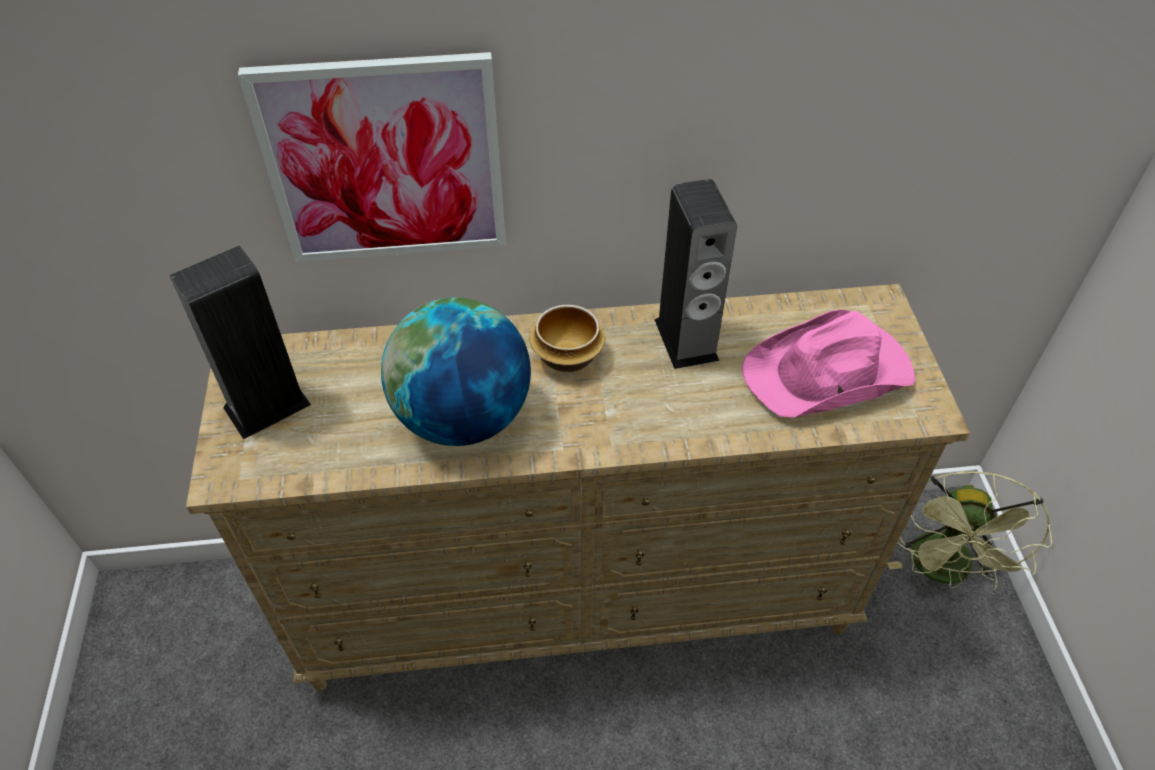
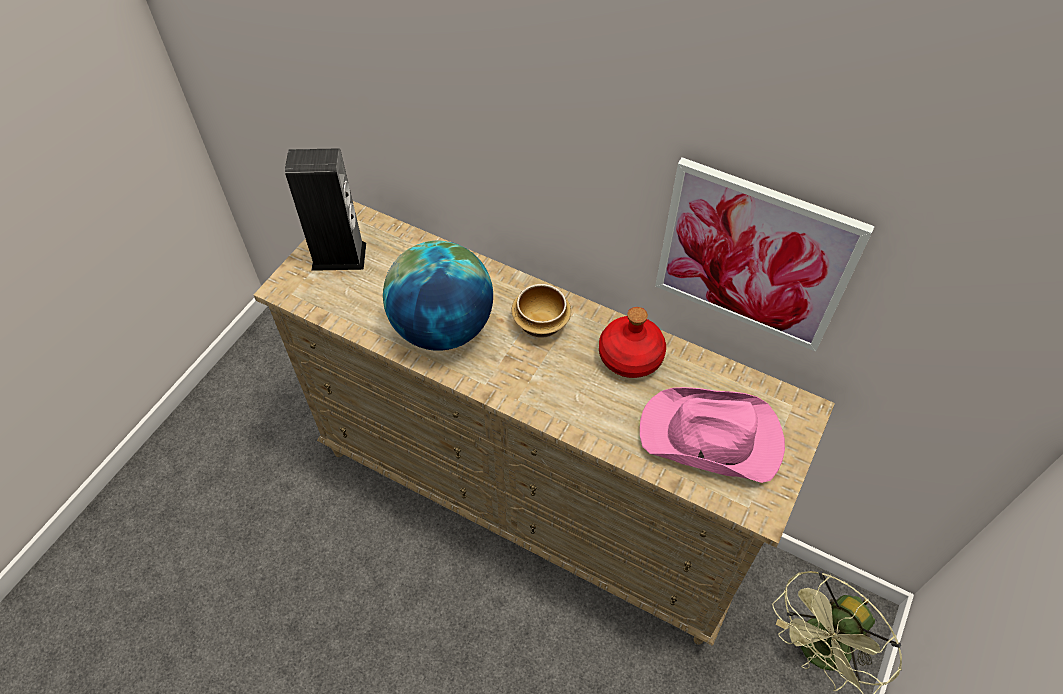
camera: 35 degrees right, 5 degrees up
picture [238,52,506,262] -> picture moved to [655,157,875,351]
speaker [655,179,737,369] -> red bottle [599,307,666,378]

